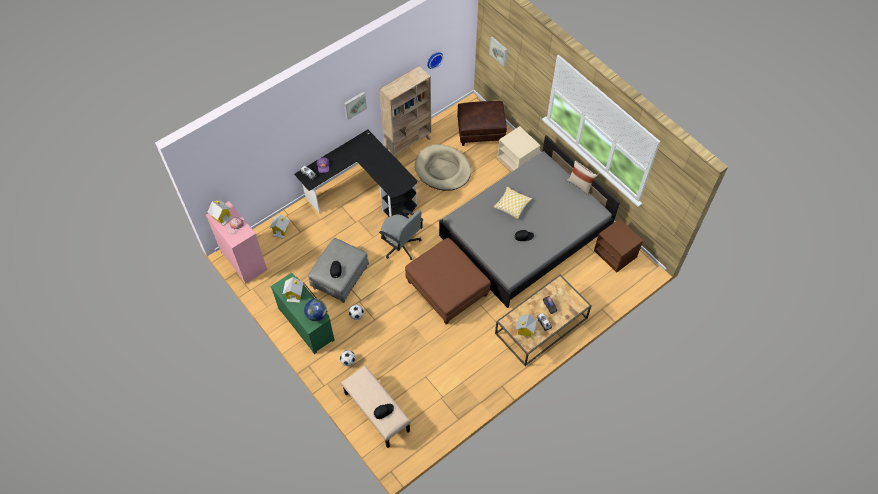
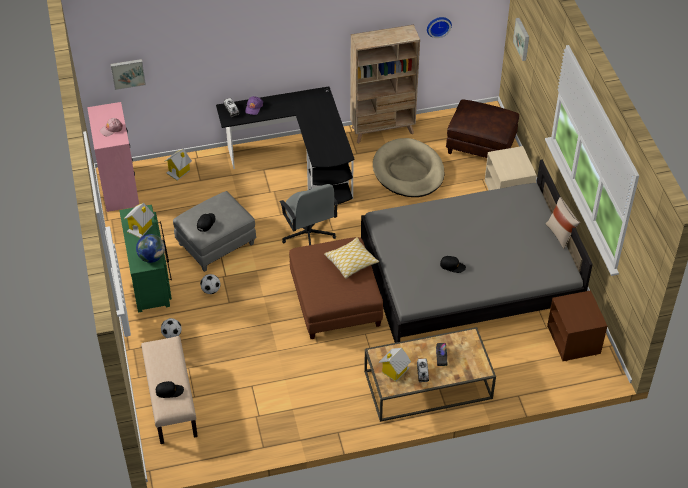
camera: 25 degrees right, 10 degrees down
toy house [208,200,233,226] -> none
picture [344,92,367,120] -> picture moved to [111,59,146,90]
pillow [493,186,532,219] -> pillow moved to [324,237,379,279]

